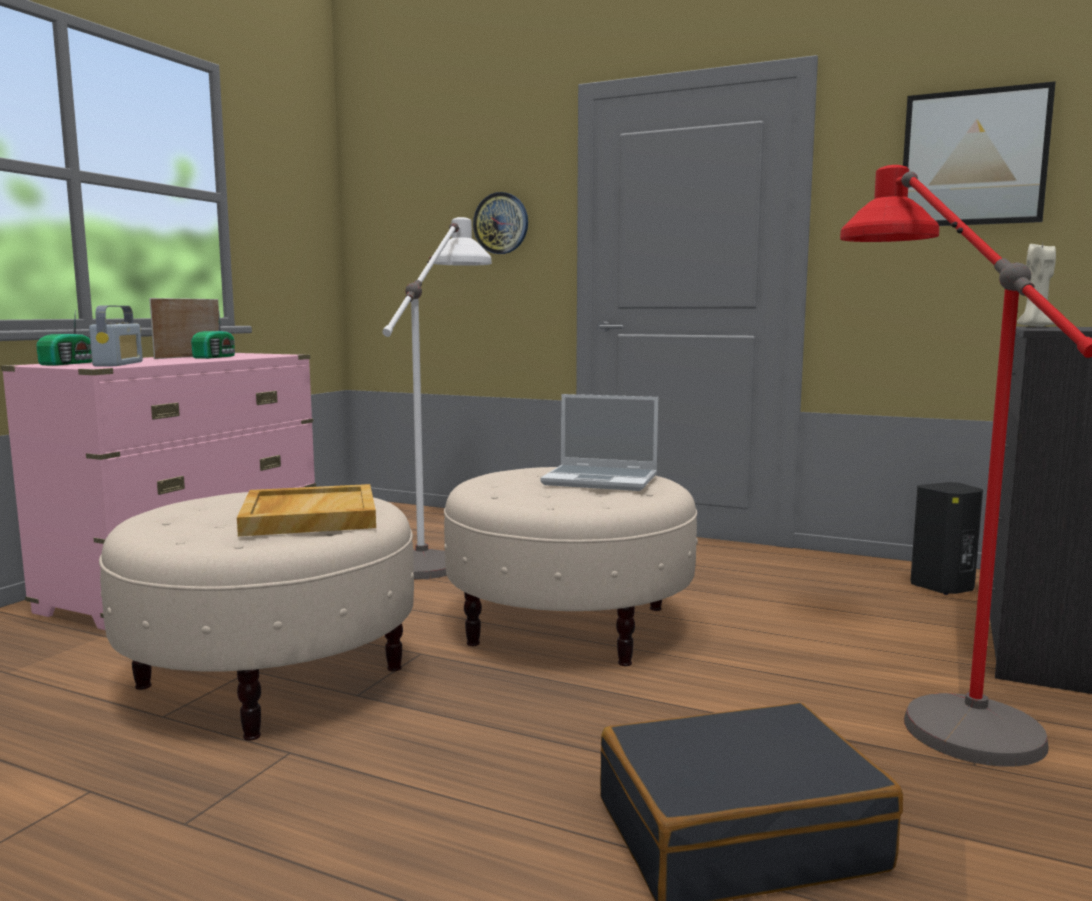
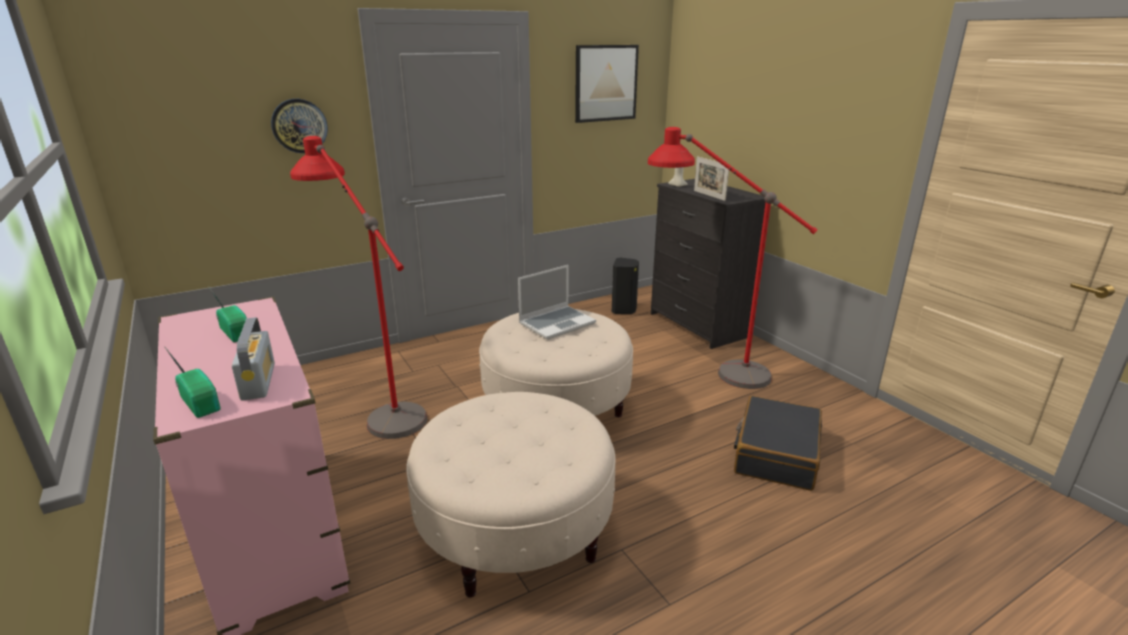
camera: 55 degrees left, 15 degrees up
radio [89,305,143,367] -> radio turned 45 degrees clockwise [232,317,275,400]
picture frame [149,298,219,359] -> picture frame moved to [694,156,729,201]
beige tray [237,484,376,536] -> none
white floor lamp [382,217,492,579] -> red floor lamp [290,136,427,439]

